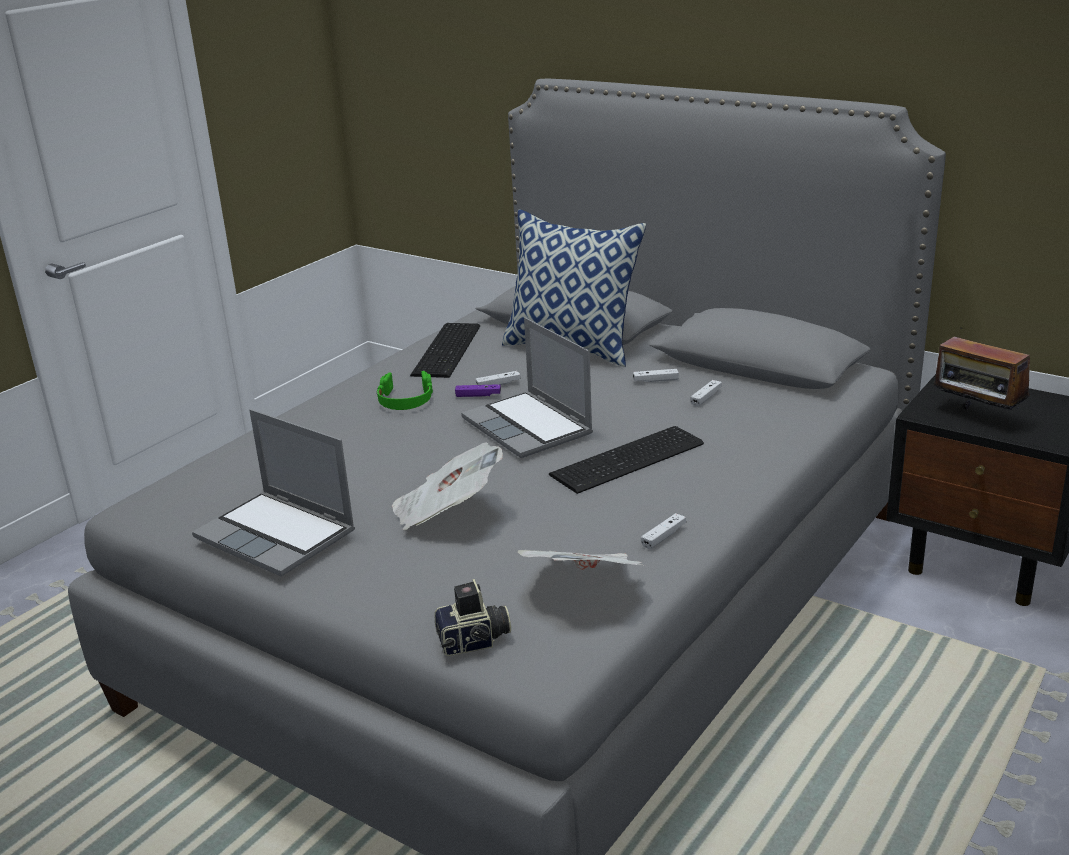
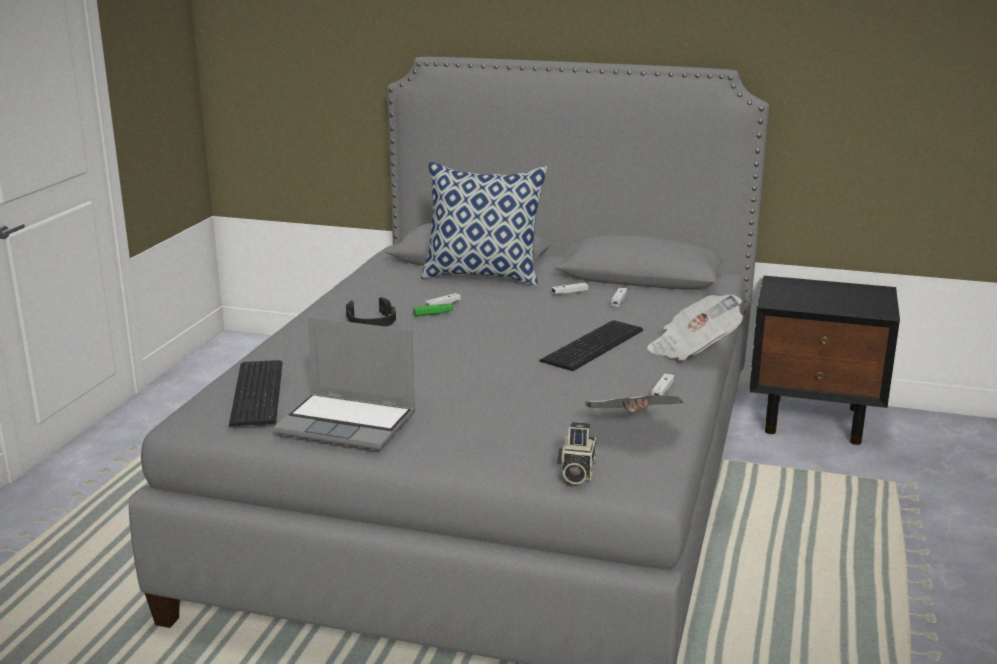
camera: 20 degrees left, 5 degrees down
green headphones [377,371,433,410] -> black headphones [346,297,396,327]
newspaper [392,442,503,531] -> newspaper moved to [647,295,743,360]
keyboard [410,323,480,378] -> keyboard moved to [229,360,283,426]
camera [434,579,511,656] -> camera turned 135 degrees clockwise [558,422,597,484]
purple game controller [455,384,501,397] -> green game controller [413,303,453,316]
laptop [461,318,593,458] -> none
radio [934,328,1030,410] -> none

